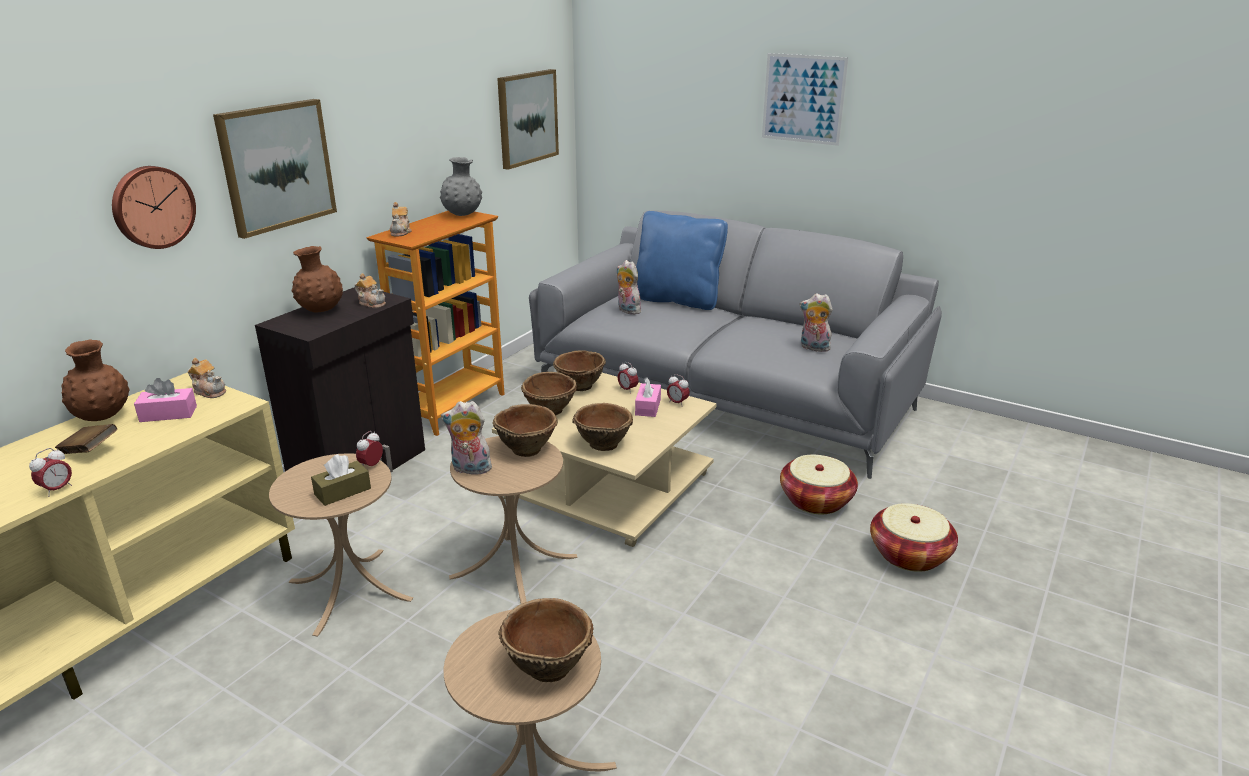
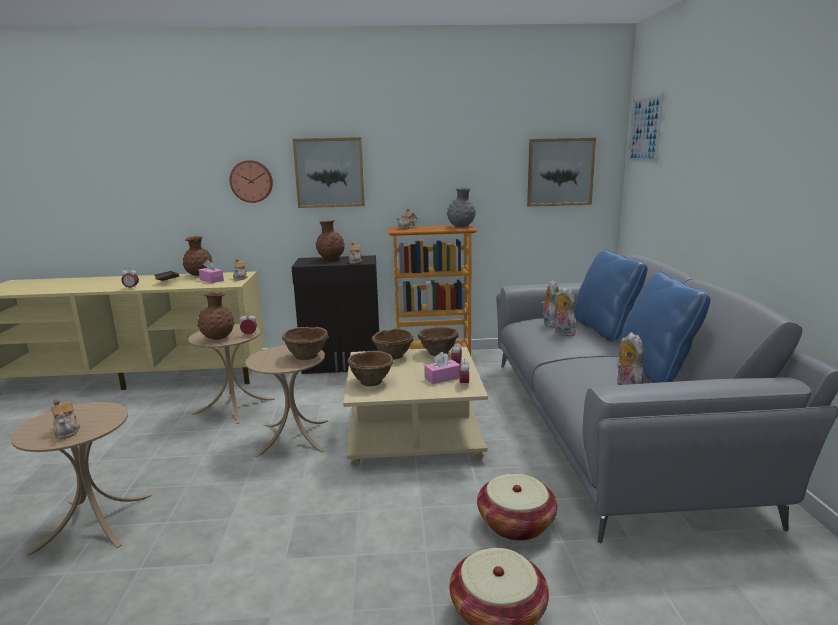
camera: 55 degrees right, 10 degrees down
brown tissue box [311,454,371,506] -> brown vase [197,292,235,340]
plush toy [441,401,496,477] -> plush toy moved to [554,287,576,336]
brown bowl [498,598,594,682] -> teapot [52,398,80,439]
picture [762,53,848,146] -> picture moved to [628,93,664,164]
none -> blue pillow [620,271,710,383]

